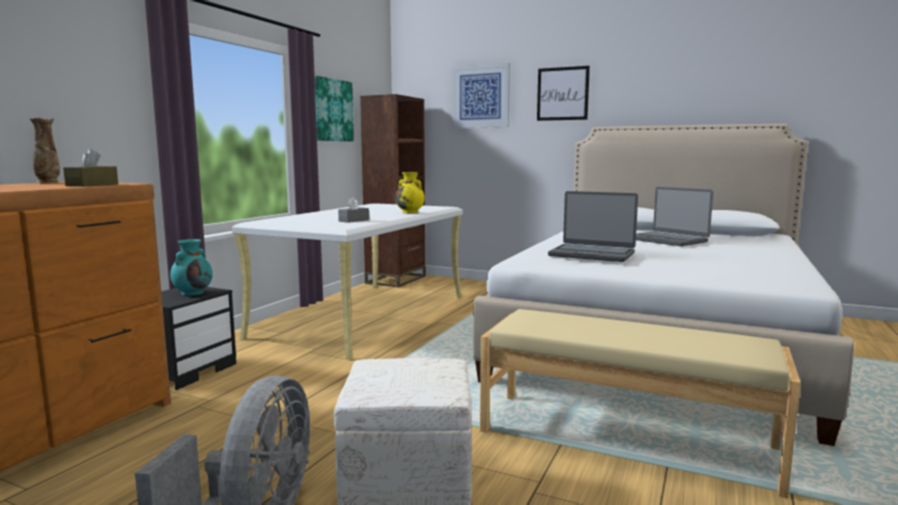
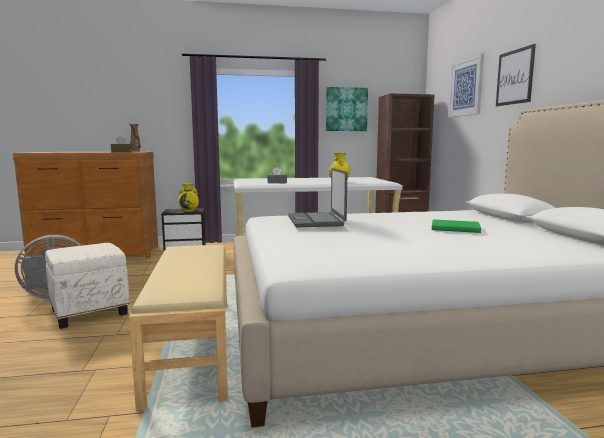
camera: 55 degrees right, 0 degrees up
turquoise vase [170,239,213,296] -> yellow vase [178,183,199,212]
laptop [636,187,713,246] -> green book [432,219,481,233]

